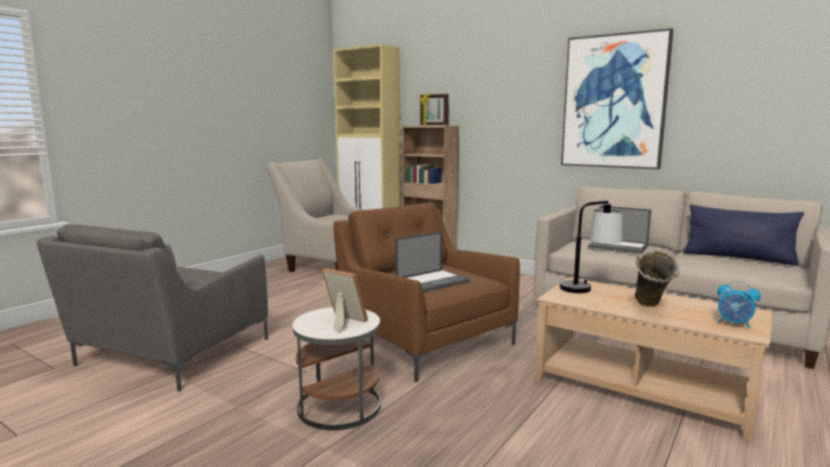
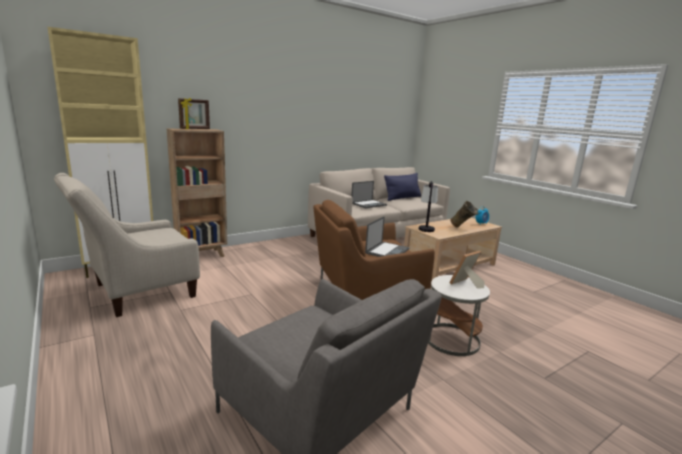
camera: 70 degrees left, 5 degrees up
laptop [395,232,470,293] -> laptop turned 45 degrees clockwise [365,216,410,257]
picture [561,28,673,170] -> none

